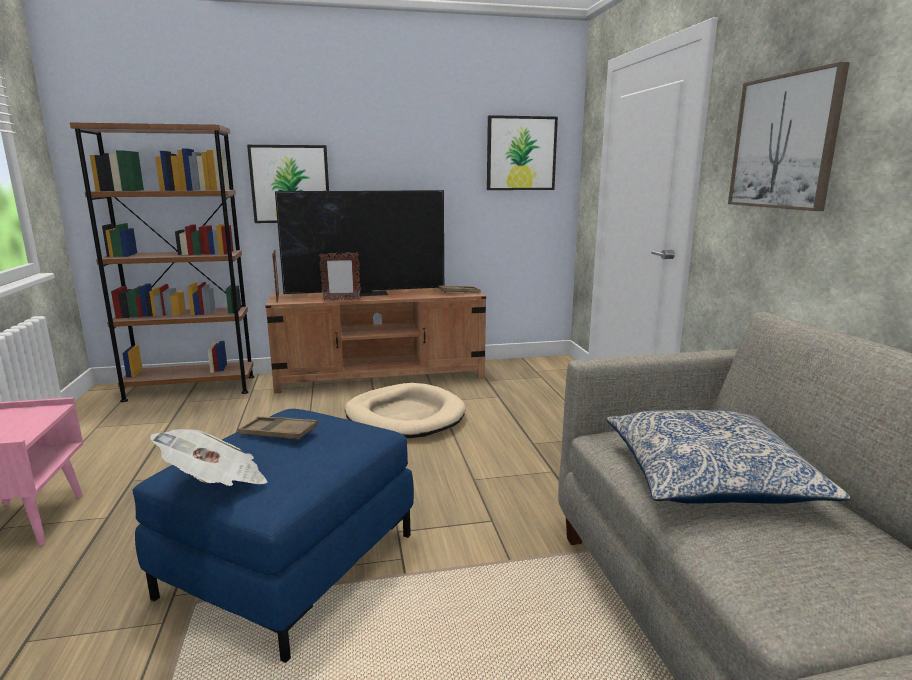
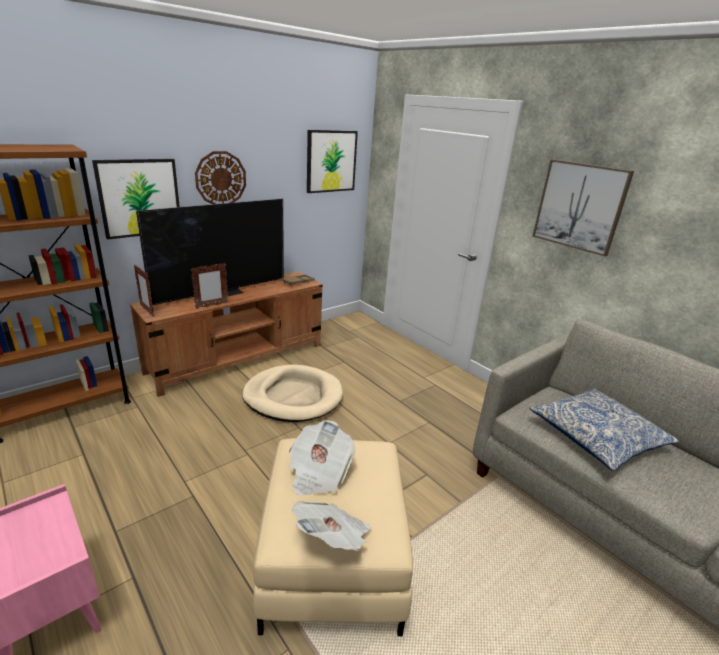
camera: 30 degrees left, 10 degrees up
blue ottoman [132,409,414,663] -> beige ottoman [253,438,413,636]
brown tray [238,416,318,440] -> newspaper [289,420,355,495]
none -> wall clock [195,151,246,204]

